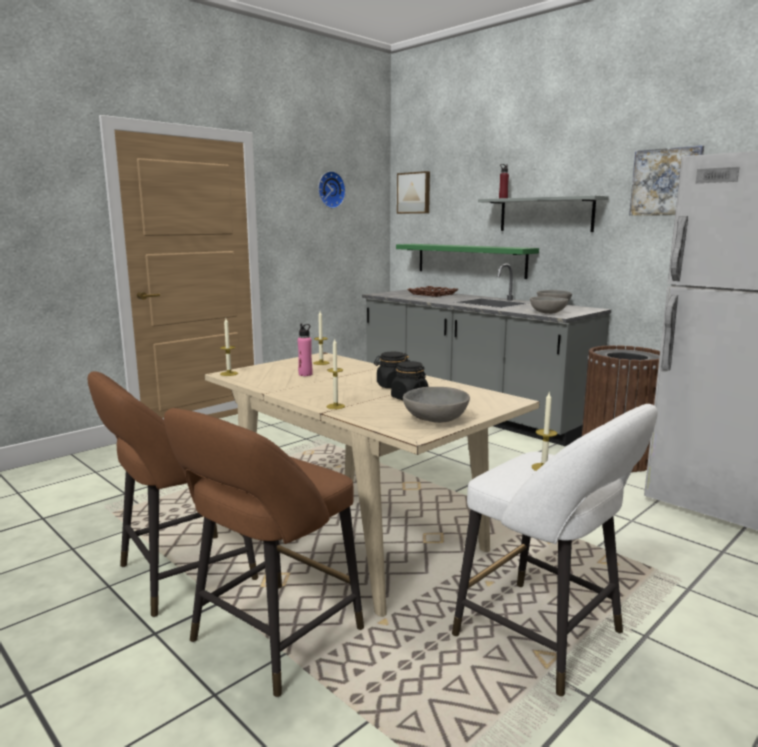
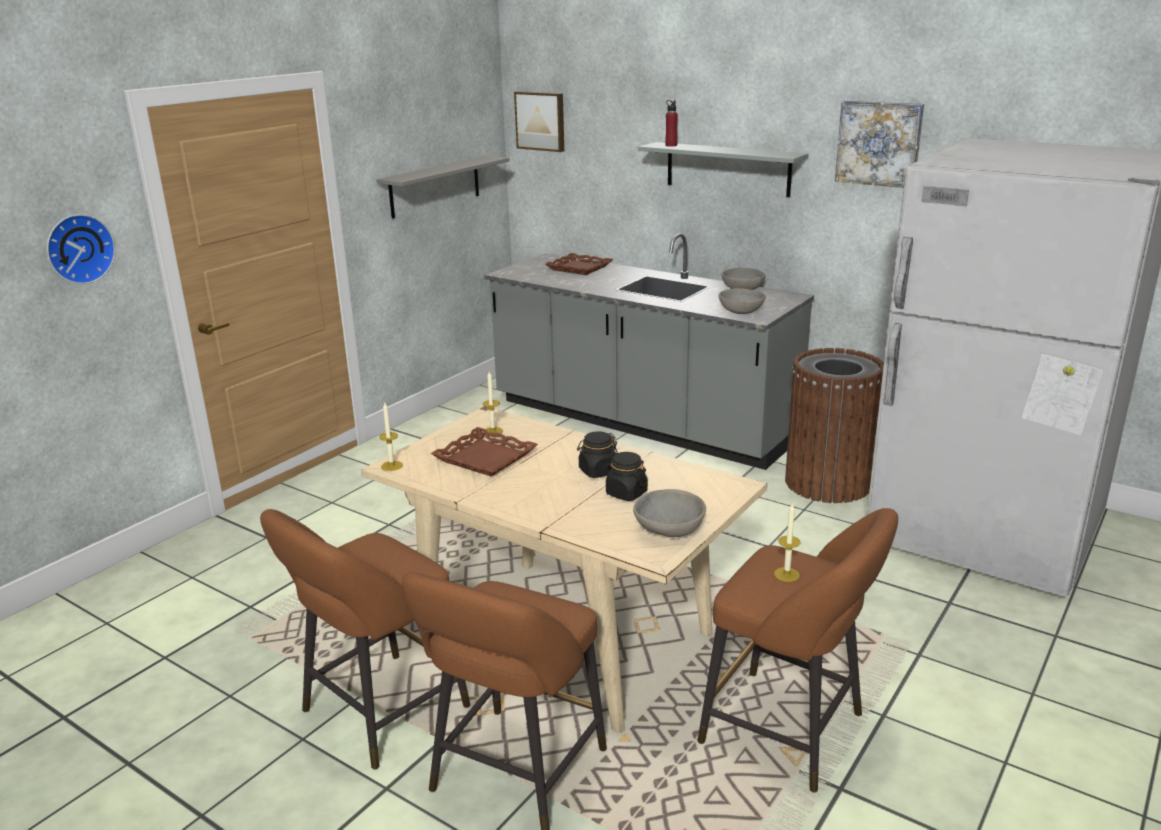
camera: 10 degrees left, 10 degrees up
pink bottle [298,324,313,376] -> brown tray [431,427,538,477]
wall clock [318,171,346,208] -> wall clock moved to [47,214,116,284]
candle [327,339,345,409] -> none
green shelf [396,244,539,279] -> none
white stool [452,404,657,697] -> brown stool [697,508,898,793]
none -> grey shelf [376,156,509,218]

